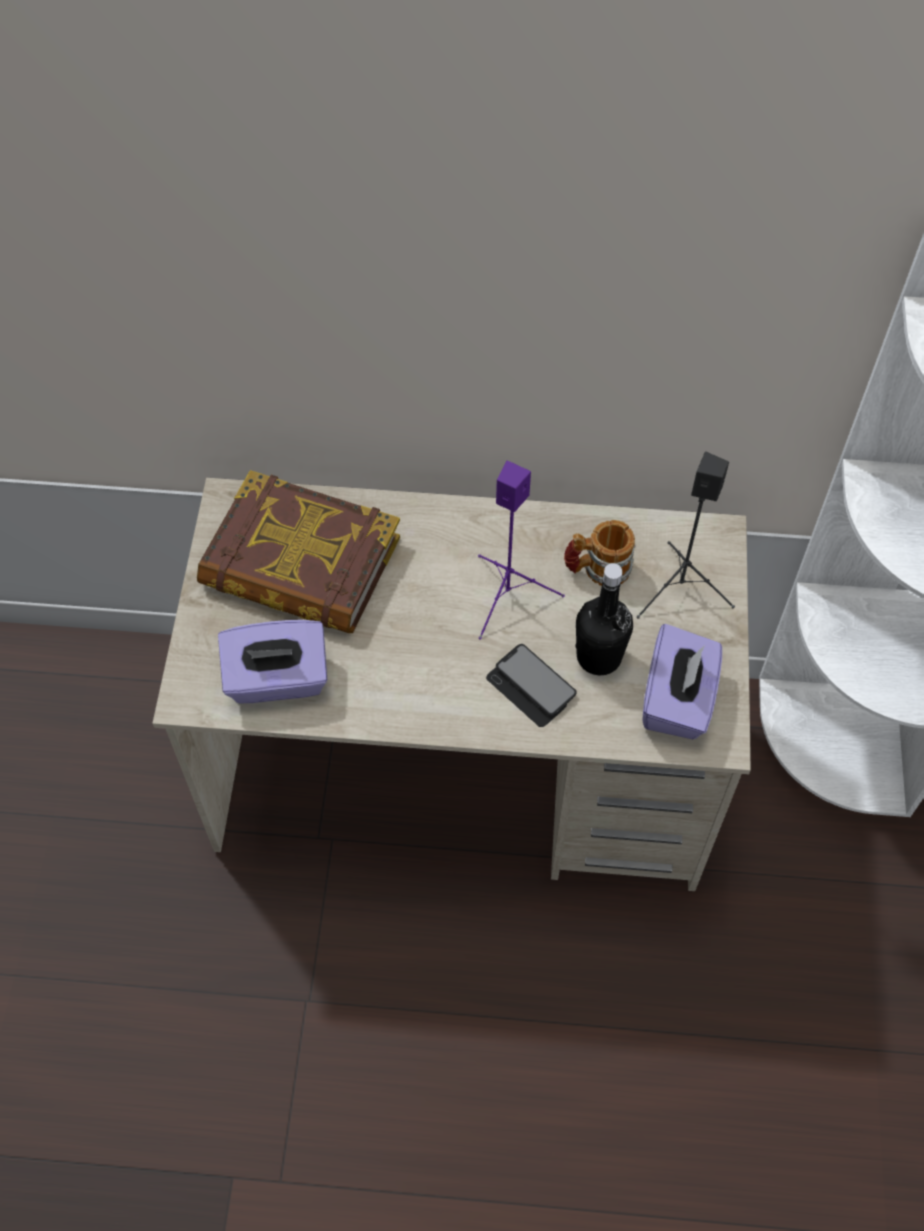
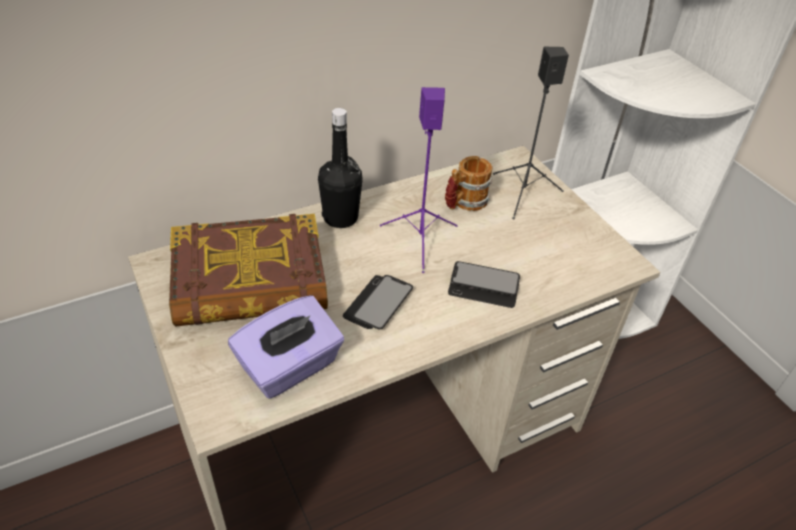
camera: 35 degrees left, 15 degrees down
black bottle [576,563,633,676] -> black bottle moved to [318,108,363,228]
purple tissue box [643,624,722,739] -> none
none -> phone [343,275,413,329]

